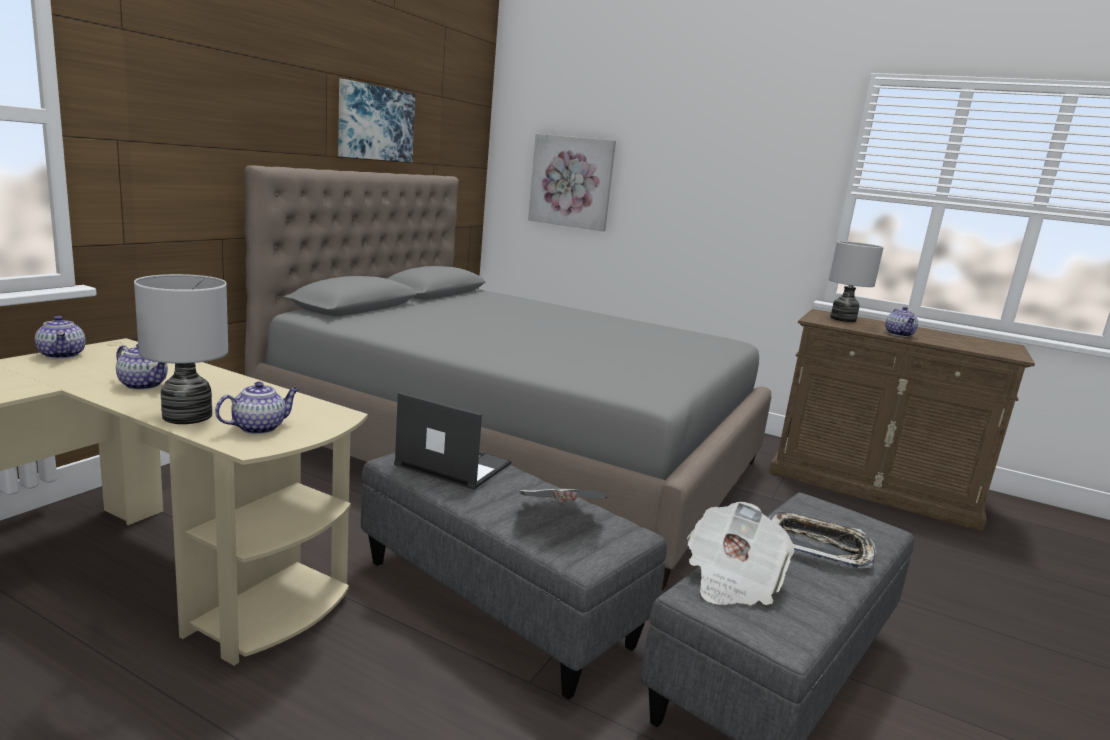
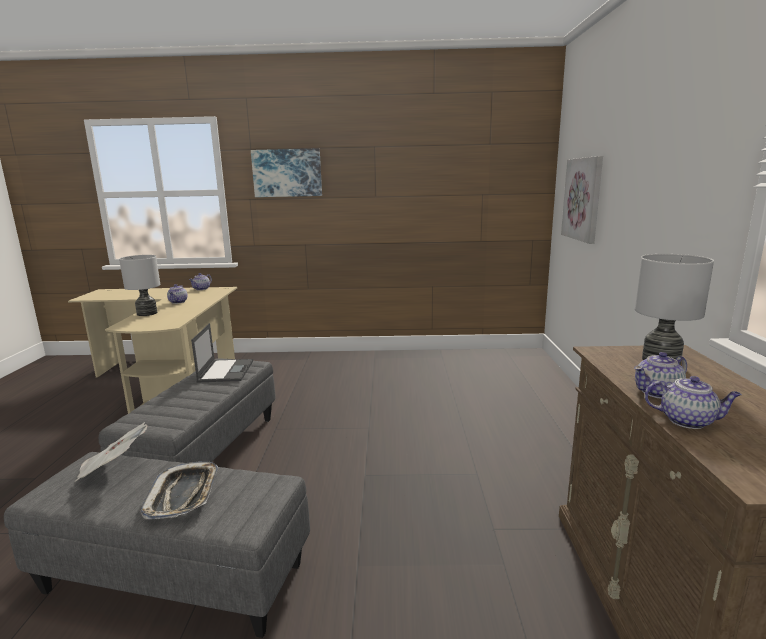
camera: 65 degrees right, 0 degrees up
teapot [215,382,299,434] -> teapot moved to [645,376,742,429]
grey bed [244,165,771,591] -> none
picture [338,79,415,162] -> picture moved to [251,148,322,197]
newspaper [519,489,608,503] -> none

